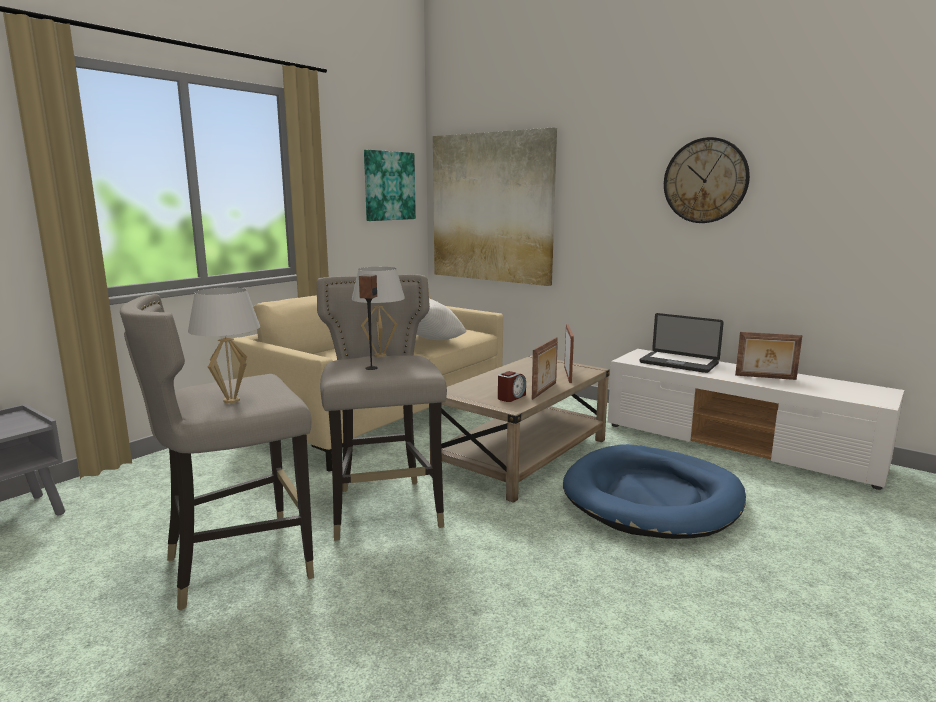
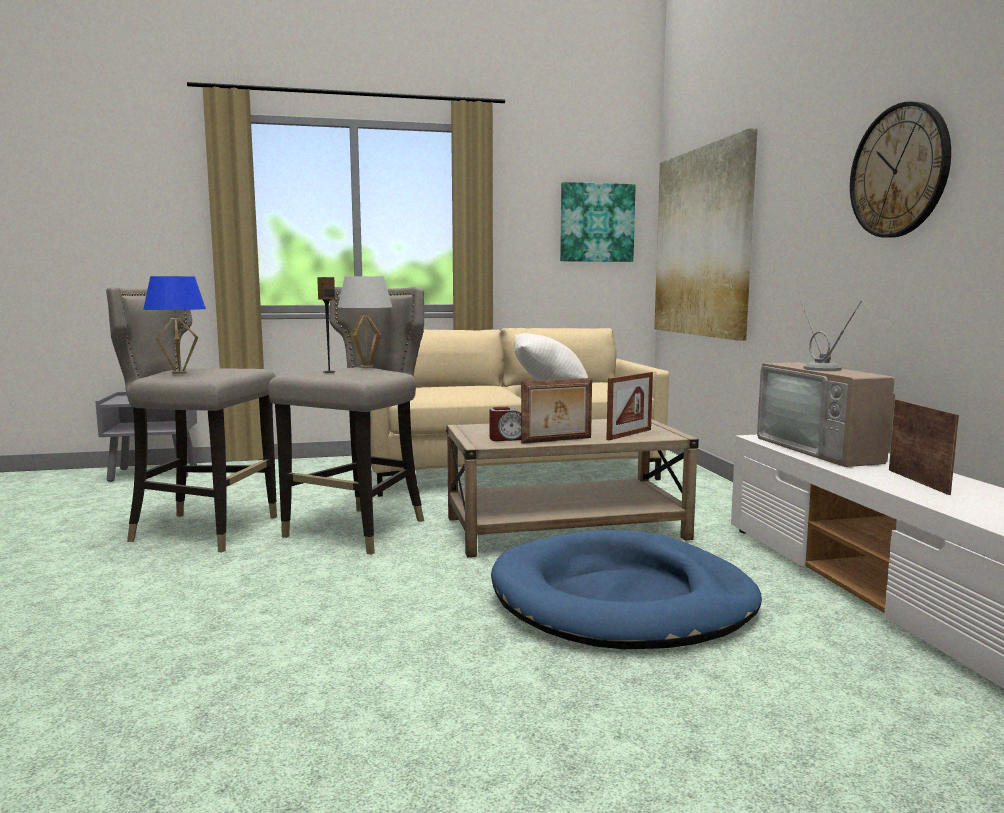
camera: 40 degrees right, 5 degrees down
white table lamp [188,287,260,403] -> blue table lamp [143,276,206,374]
laptop [640,313,724,373] -> television [757,299,895,467]
picture frame [735,332,803,380] -> picture frame turned 150 degrees counterclockwise [889,399,959,495]

